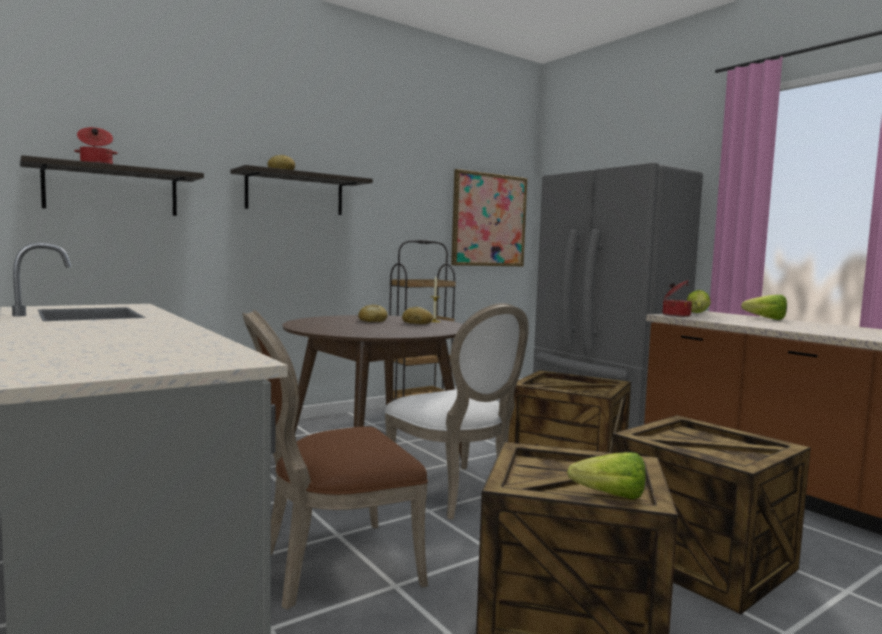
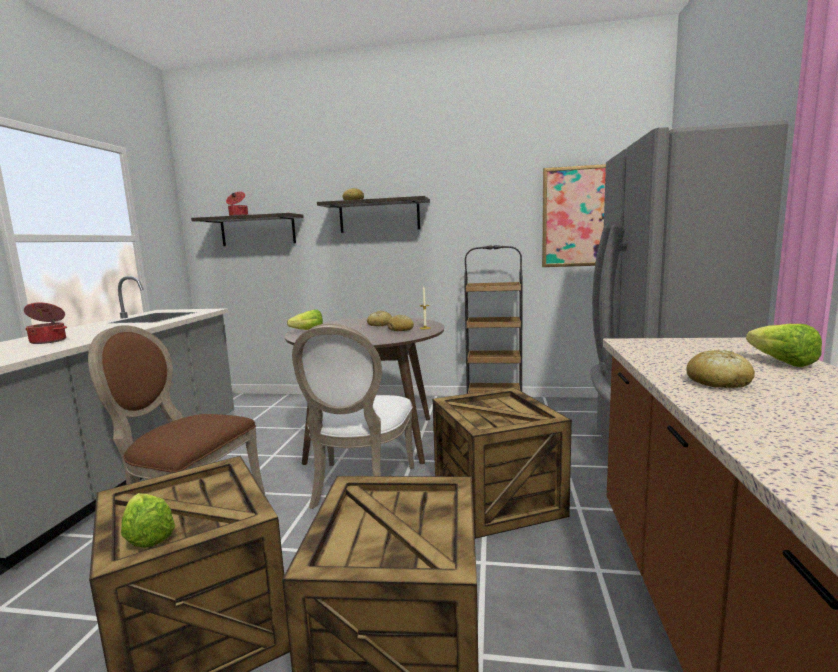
camera: 45 degrees right, 5 degrees up
cooking pot [663,280,692,317] -> cooking pot moved to [24,302,67,344]
lettuce [687,290,711,313] -> lettuce moved to [287,309,323,330]
none -> bread [686,349,755,388]

